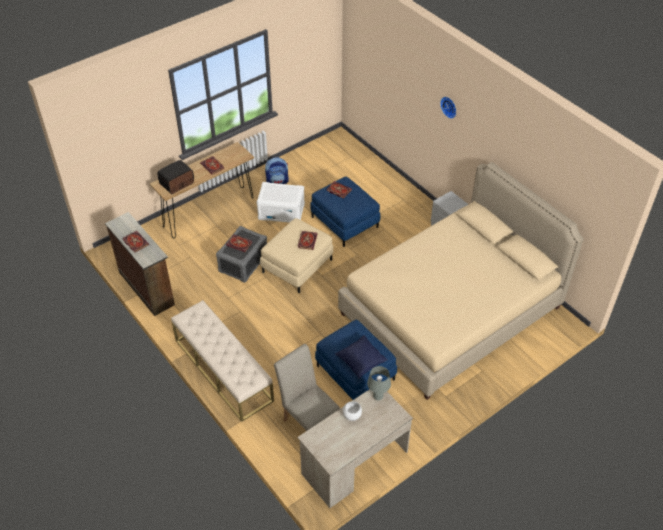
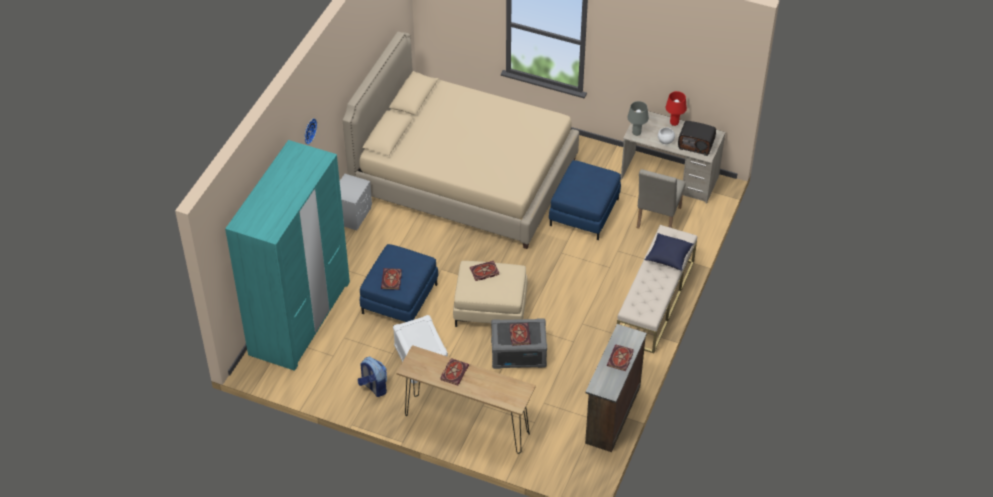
camera: 120 degrees left, 0 degrees up
radio [157,160,194,194] -> radio moved to [678,121,716,156]
blue pillow [335,335,388,379] -> blue pillow moved to [645,233,693,271]
none -> turquoise wardrobe [225,140,350,371]
none -> red table lamp [666,91,687,126]

